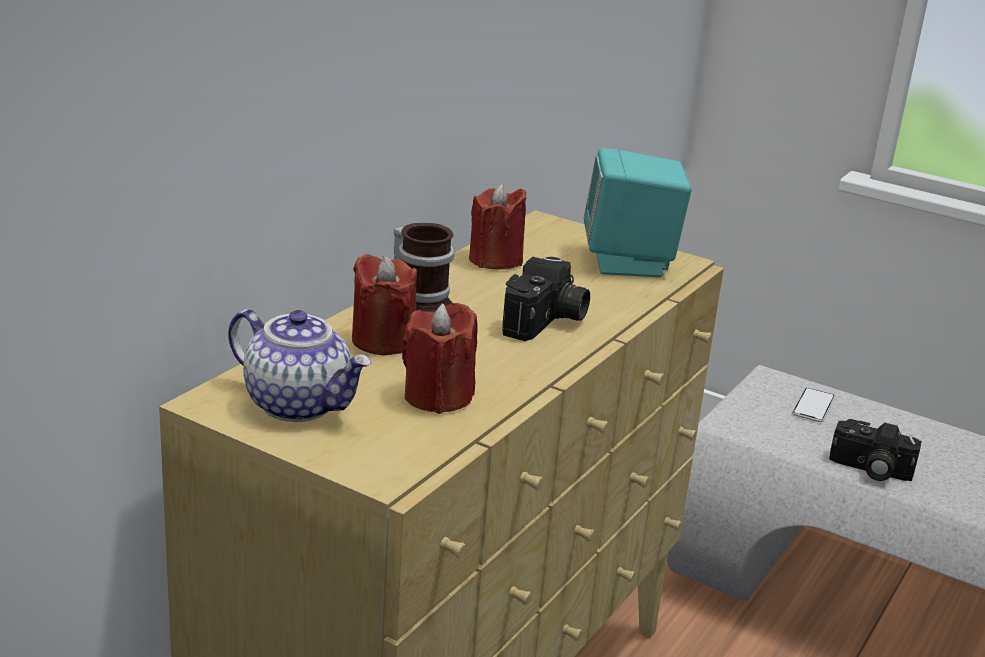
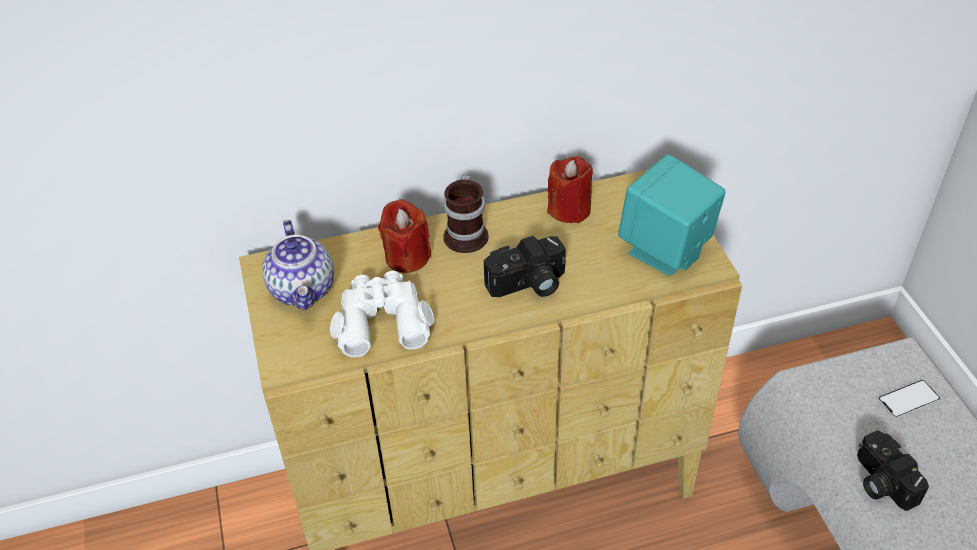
camera: 45 degrees right, 20 degrees up
red candle [401,303,478,414] -> white binoculars [330,271,434,357]

